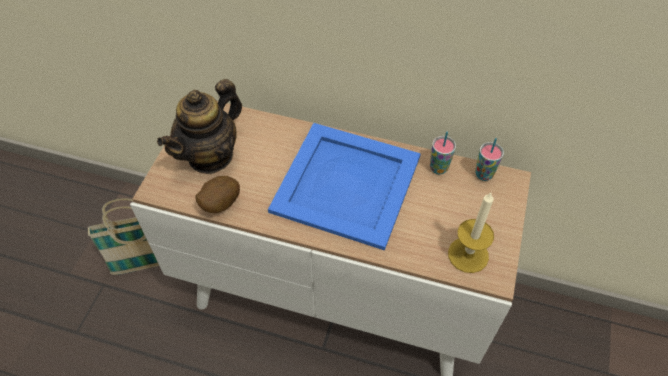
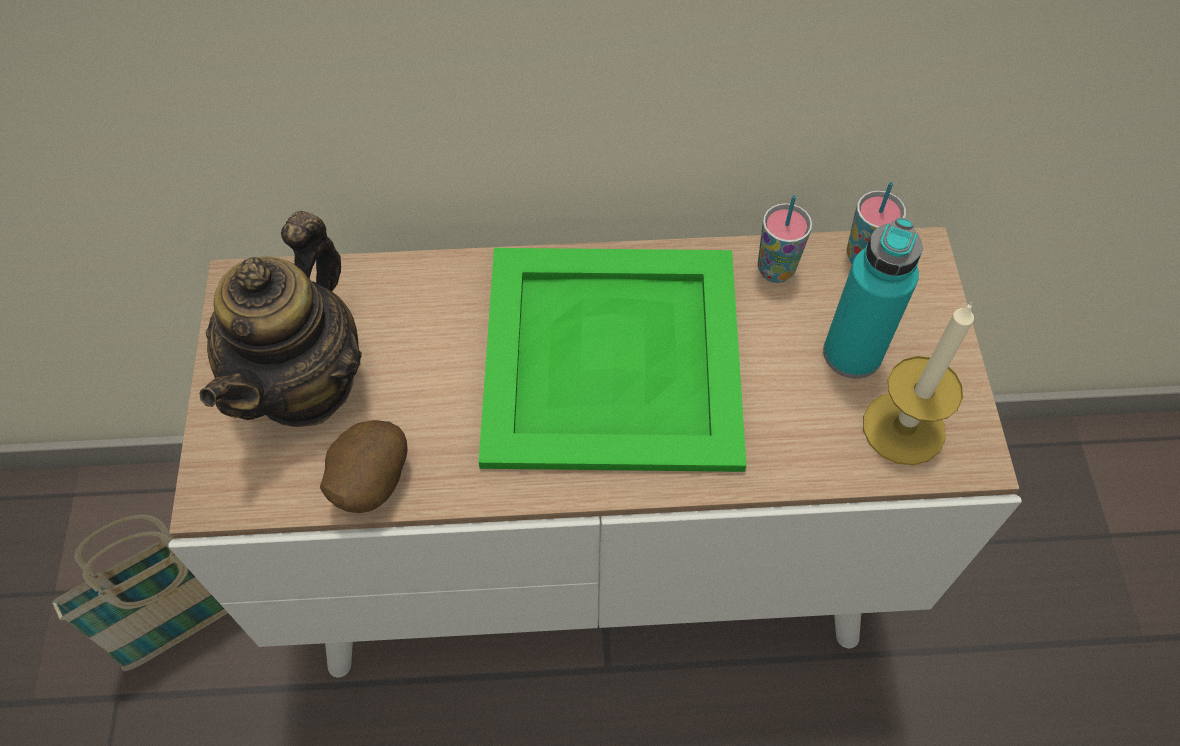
camera: 20 degrees left, 5 degrees up
blue tray [268,123,421,251] -> green tray [478,248,747,472]
none -> turquoise bottle [823,218,923,379]

